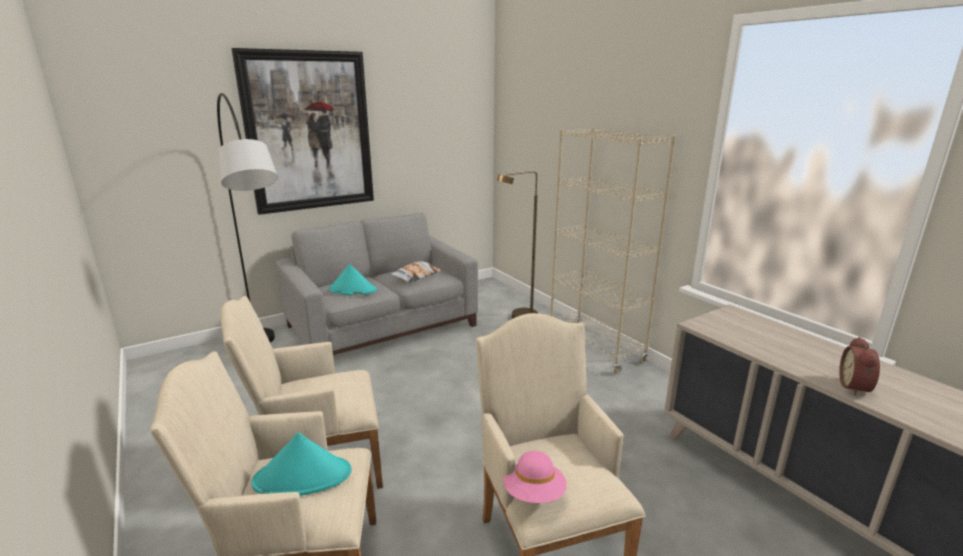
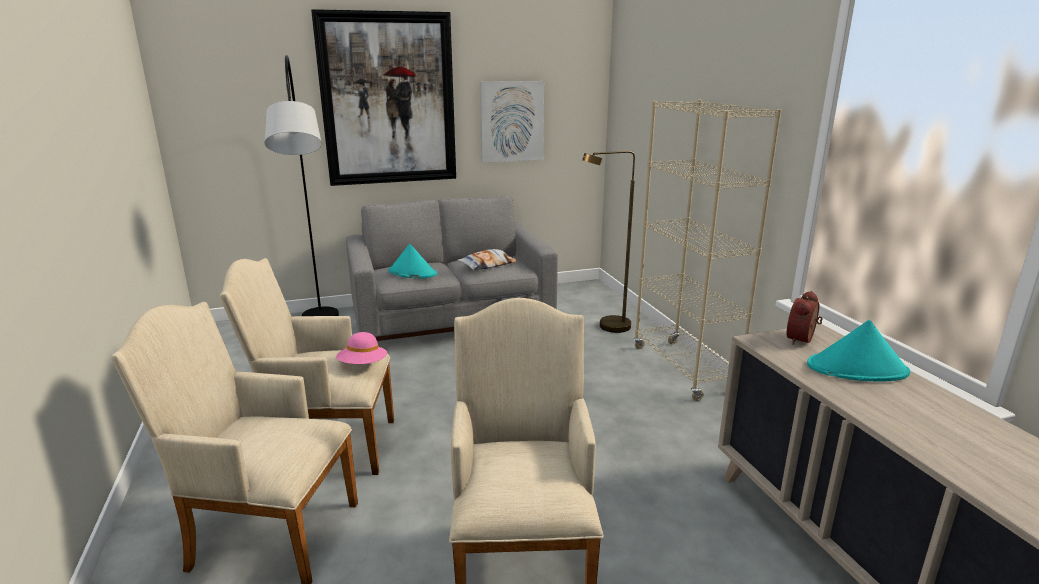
camera: 15 degrees right, 0 degrees up
turquoise hat [251,433,352,496] -> turquoise hat moved to [807,320,910,381]
pink hat [504,451,567,503] -> pink hat moved to [336,332,387,364]
alarm clock [839,337,880,396] -> alarm clock moved to [787,291,823,345]
none -> picture [480,81,544,163]

